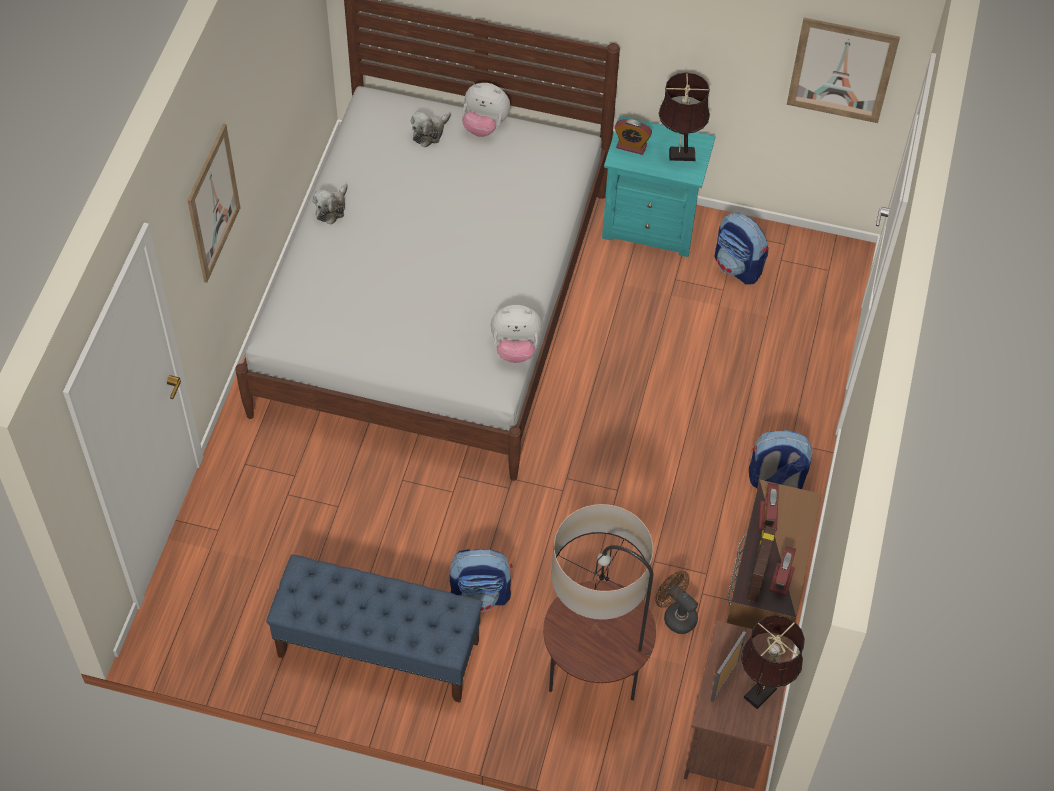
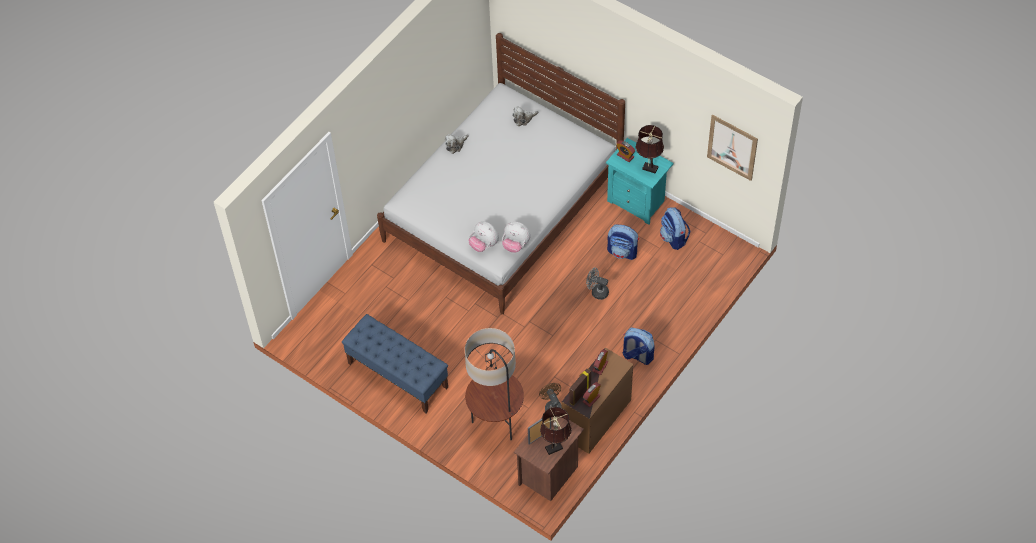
camera: 25 degrees right, 0 degrees up
picture [187,123,240,283] -> none
backpack [450,549,512,612] -> backpack moved to [607,225,639,260]
plush toy [462,83,510,137] -> plush toy moved to [469,222,499,252]
none -> grey fan [586,268,609,300]

